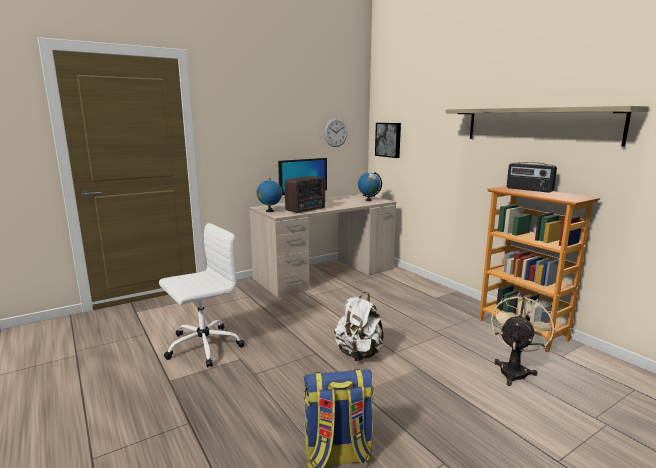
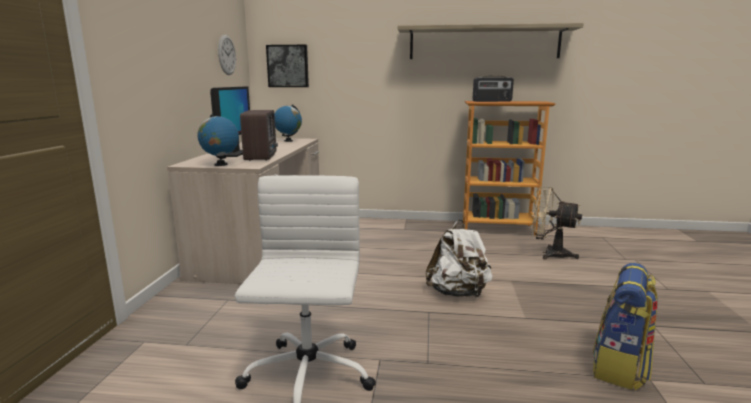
camera: 50 degrees left, 0 degrees up
beige fan [491,293,555,386] -> beige fan turned 45 degrees counterclockwise [531,187,582,260]

